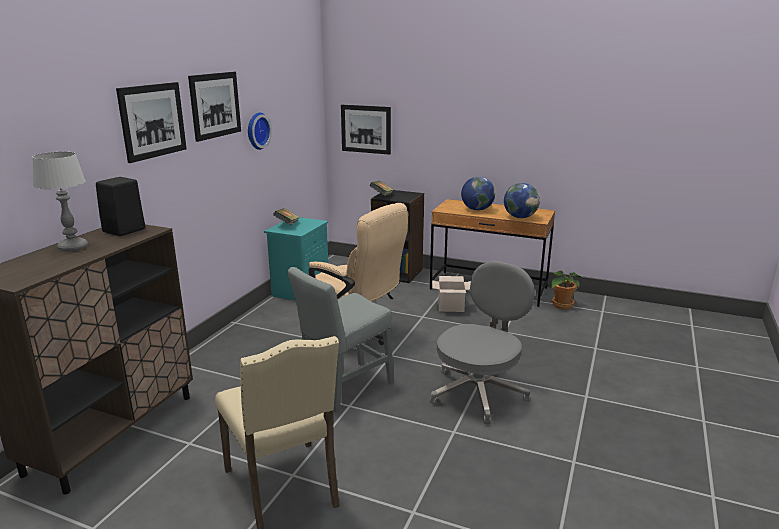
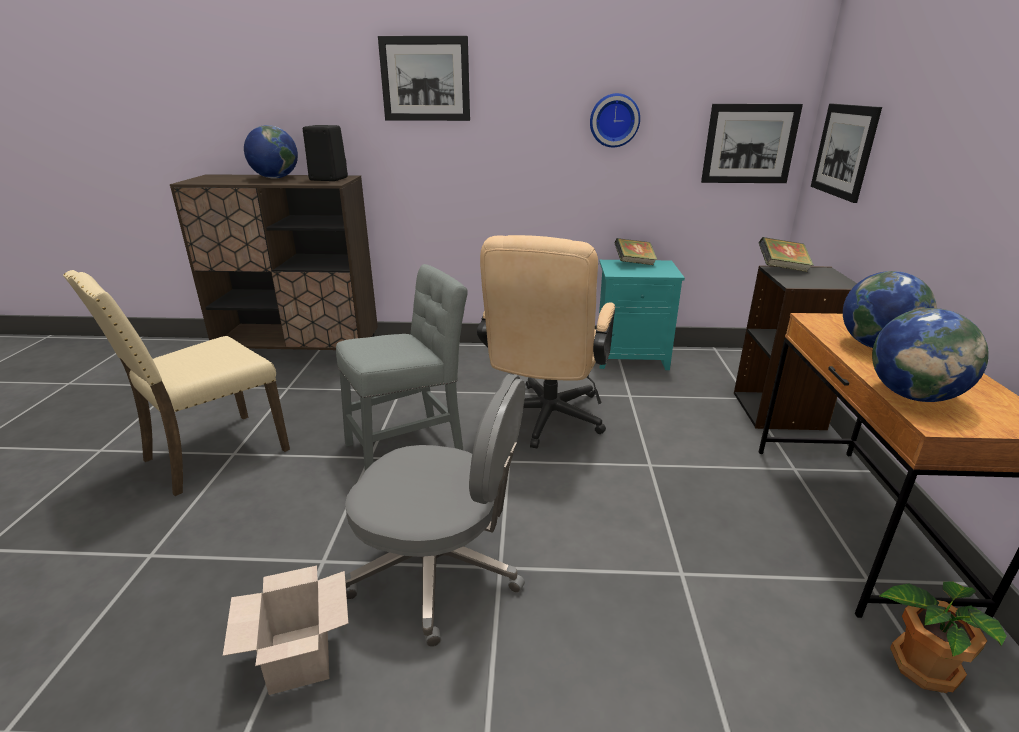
camera: 70 degrees right, 5 degrees up
table lamp [32,152,88,252] -> globe [244,125,298,179]
picture [188,72,241,142] -> picture moved to [701,104,803,183]
grey chair [287,267,394,412] -> grey chair turned 120 degrees clockwise [336,264,468,471]
cardboard box [432,276,471,312] -> cardboard box moved to [223,565,349,695]

